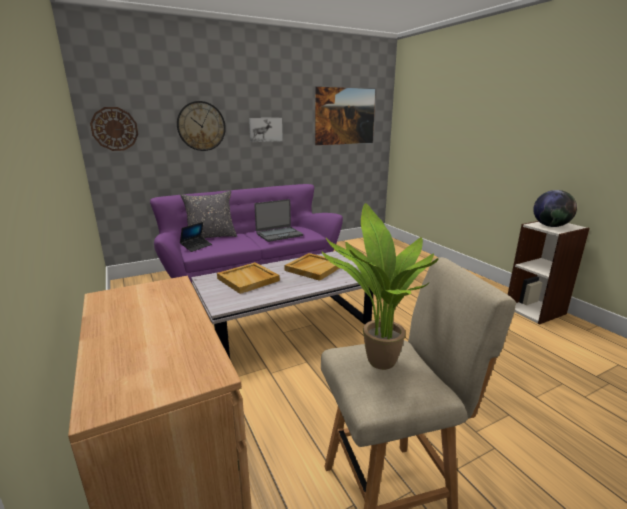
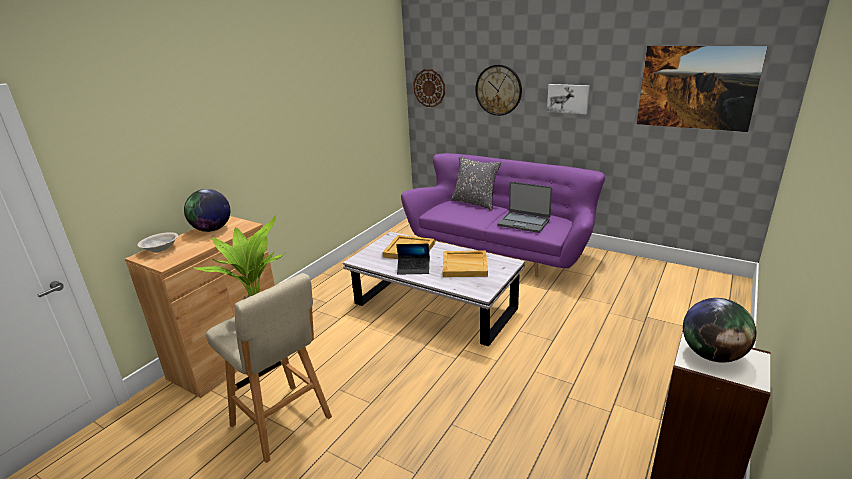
camera: 60 degrees right, 5 degrees up
laptop [180,222,212,252] -> laptop moved to [396,244,430,274]
none -> beige bowl [137,232,178,253]
none -> globe [184,189,230,232]

